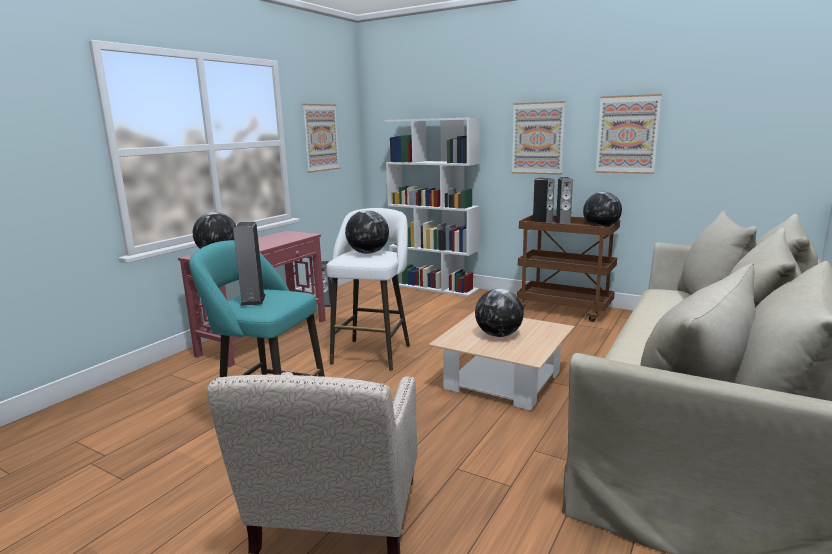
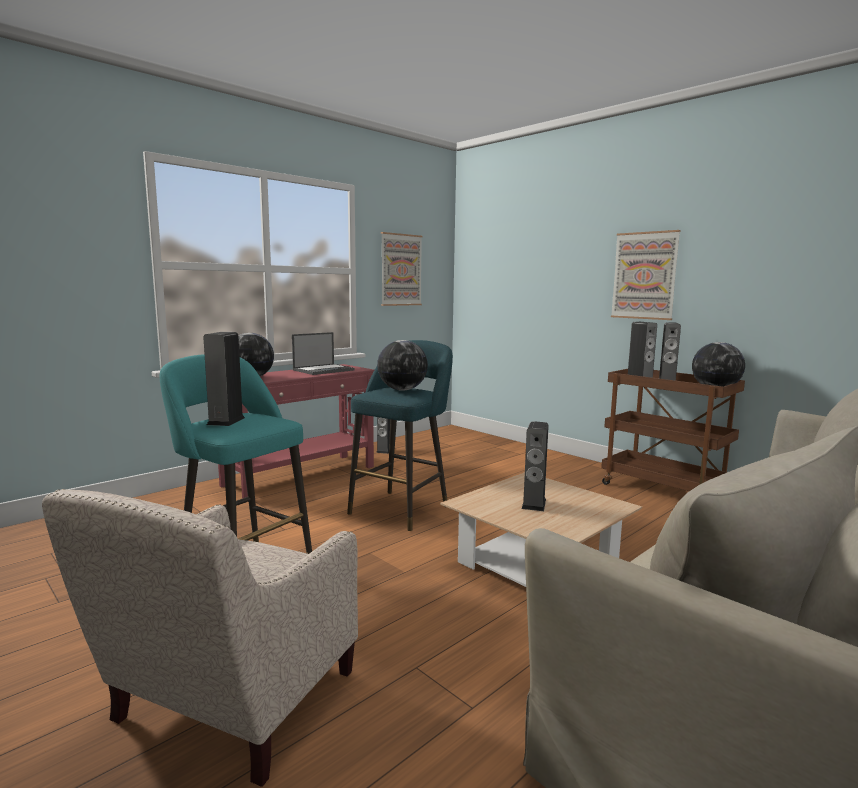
camera: 15 degrees right, 5 degrees down
white stool [326,208,410,371] -> turquoise stool [347,340,453,531]
white bookcase [384,117,480,297] -> none
globe [475,289,524,337] -> speaker [522,421,549,511]
picture [596,94,662,174] -> none
none -> laptop [292,332,354,375]

